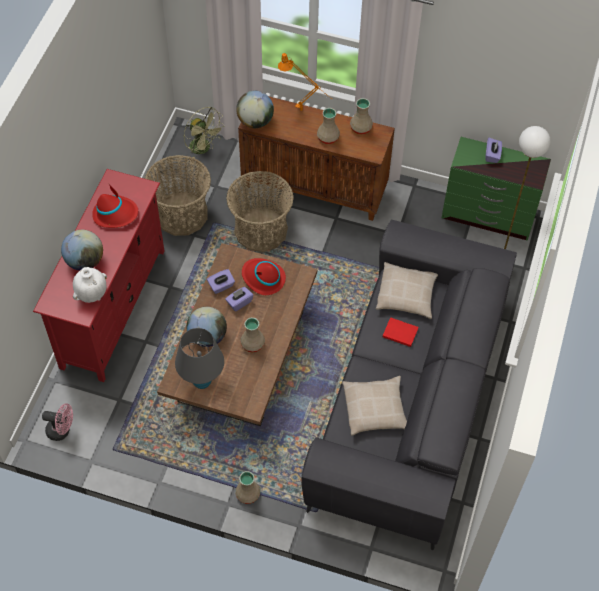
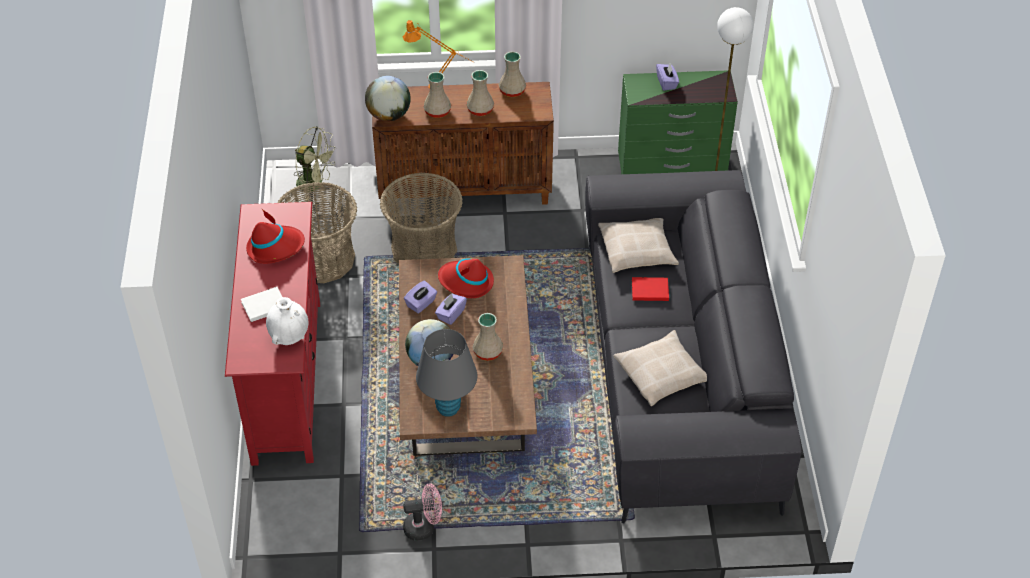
camera: 20 degrees left, 10 degrees down
pink fan [42,403,73,441] -> pink fan moved to [403,483,442,541]
globe [61,230,103,271] -> white book [241,287,282,322]
beige vase [235,471,260,504] -> beige vase moved to [424,72,451,118]

